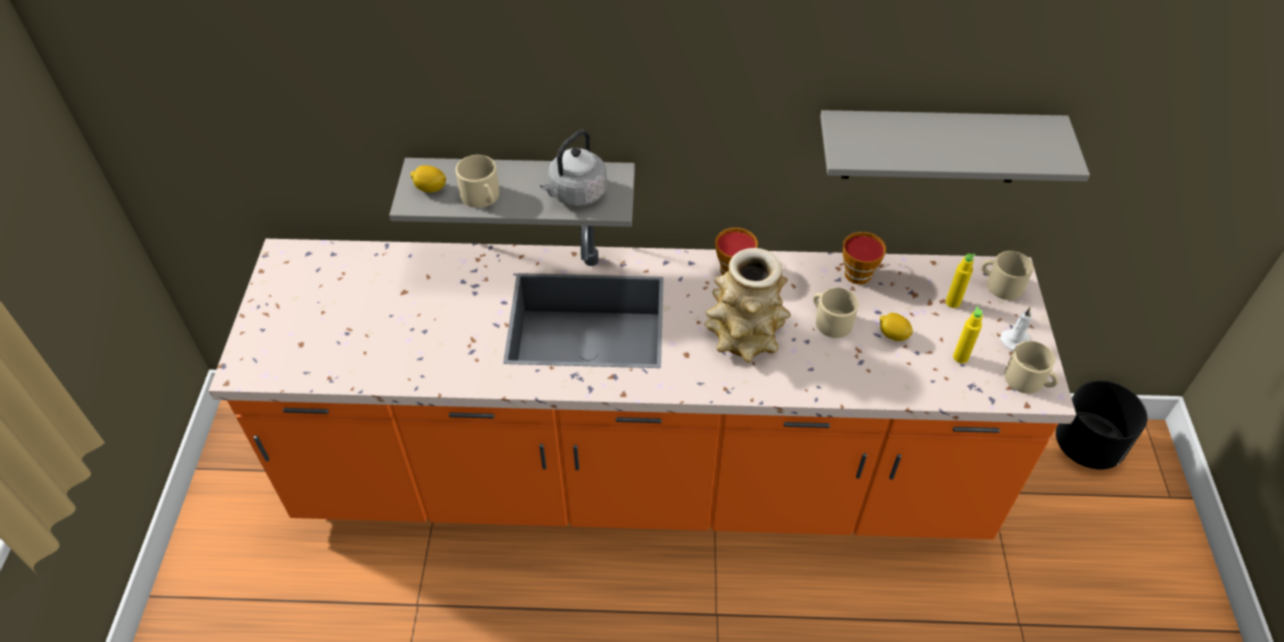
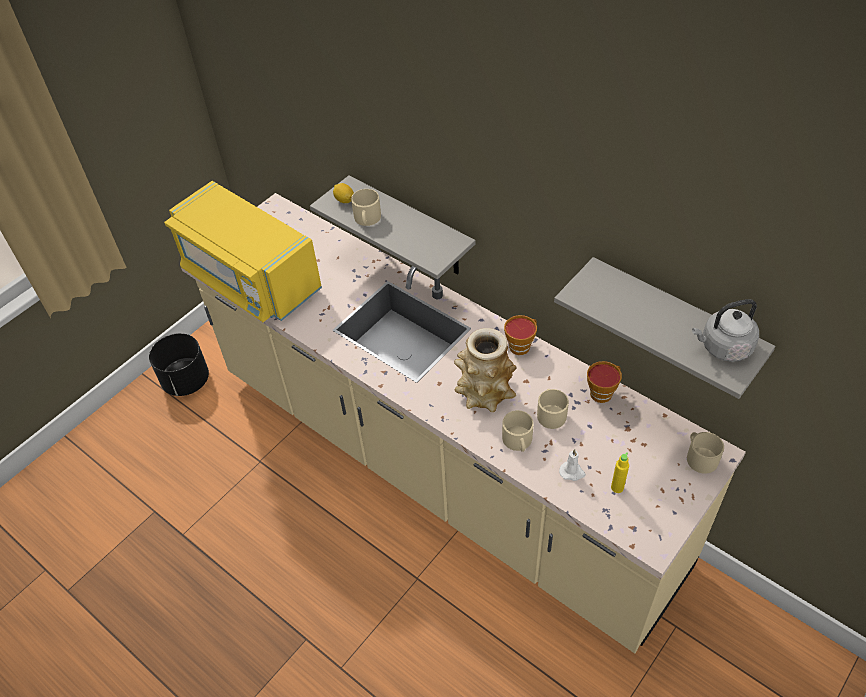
camera: 40 degrees right, 0 degrees up
orange counter [209,226,1076,539] -> beige counter [181,193,746,653]
grey kettle [540,130,607,206] -> grey kettle moved to [692,299,759,362]
lemon [880,313,913,341] -> none
yellow bottle [946,254,975,308] -> none
white candle [1000,308,1032,351] -> white candle moved to [559,449,586,481]
beige mug [1004,341,1059,394] -> beige mug moved to [502,410,534,452]
black planter [1056,380,1147,470] -> black planter moved to [149,333,209,396]
none -> yellow microwave [164,181,322,322]

